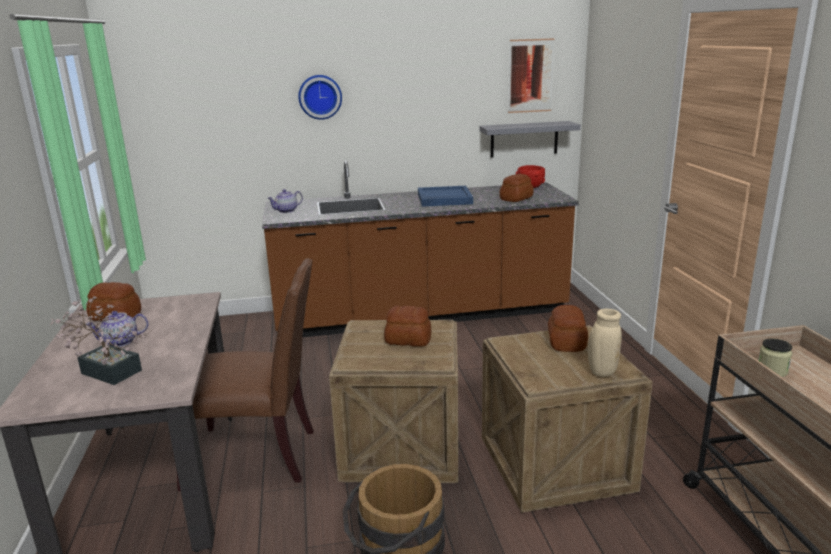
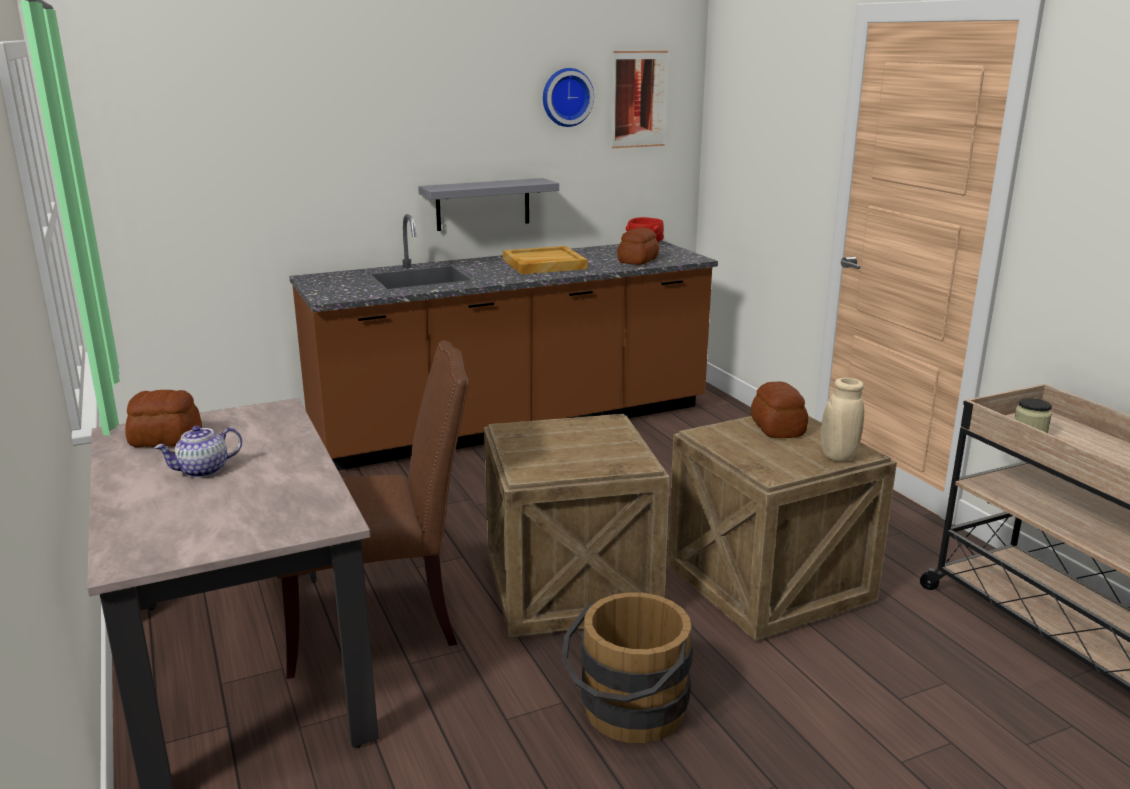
camera: 15 degrees left, 0 degrees up
potted plant [51,296,147,385] -> none
teapot [268,189,303,213] -> none
wall clock [298,75,342,120] -> wall clock moved to [543,68,594,127]
bread [384,306,431,347] -> none
blue tray [418,186,473,207] -> beige tray [503,246,588,274]
grey shelf [479,121,581,158] -> grey shelf moved to [418,178,559,231]

